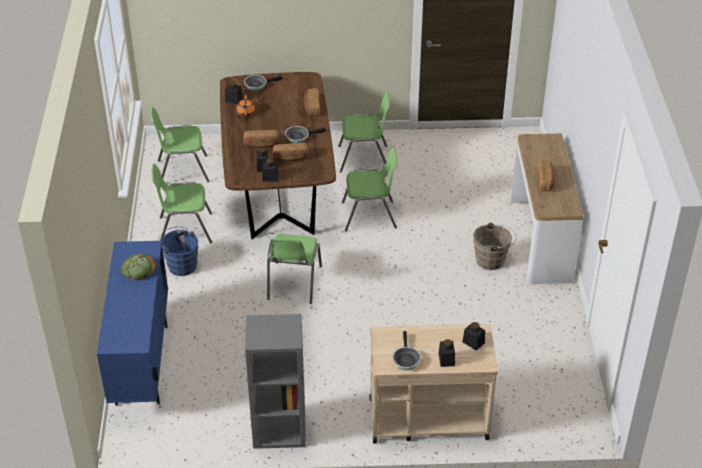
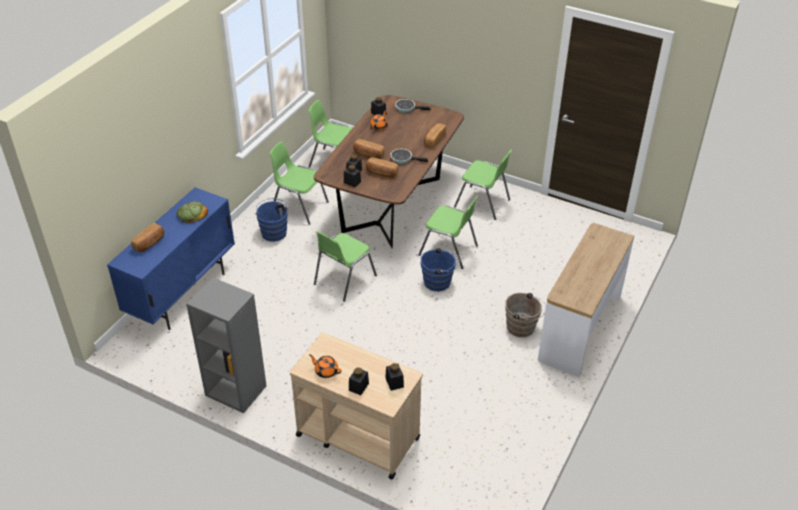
camera: 30 degrees right, 0 degrees up
frying pan [392,331,421,370] -> orange teapot [309,354,342,378]
bread [538,161,555,191] -> bread moved to [131,223,164,252]
none -> blue bucket [421,248,460,291]

